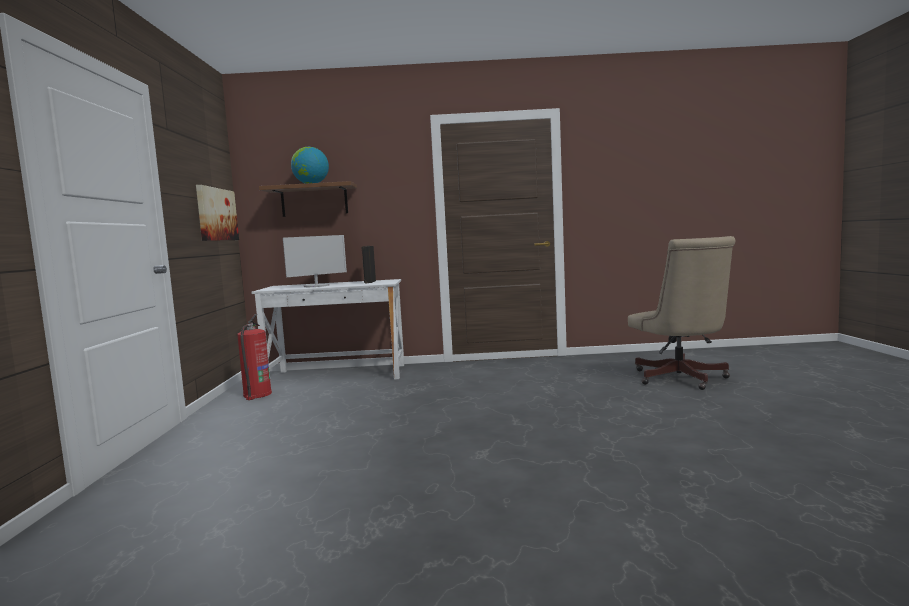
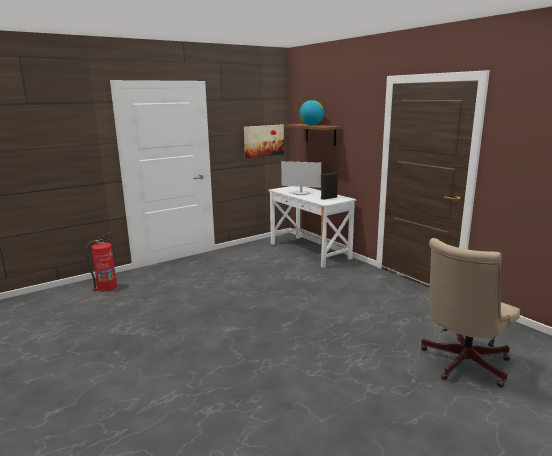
camera: 55 degrees right, 10 degrees up
fire extinguisher [237,314,272,400] -> fire extinguisher moved to [86,233,117,291]

